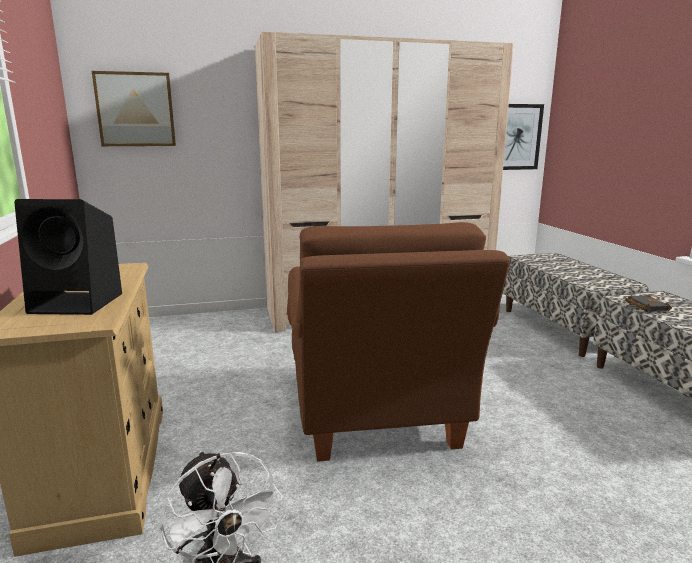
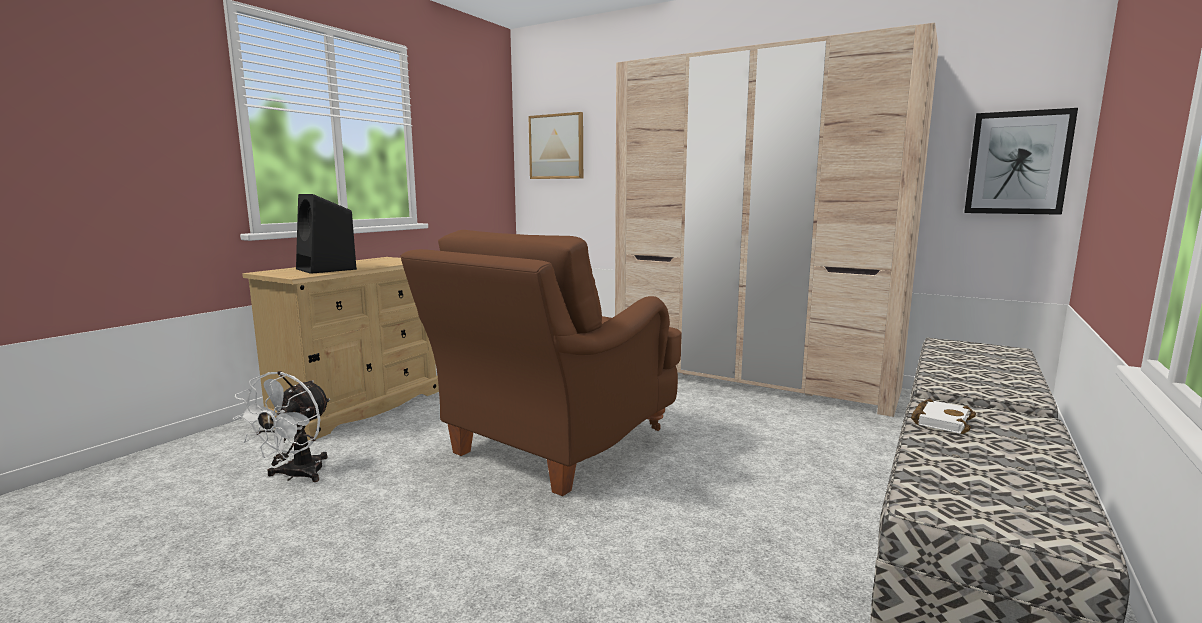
camera: 45 degrees right, 5 degrees down
black book [625,295,672,312] -> white book [911,399,976,434]

